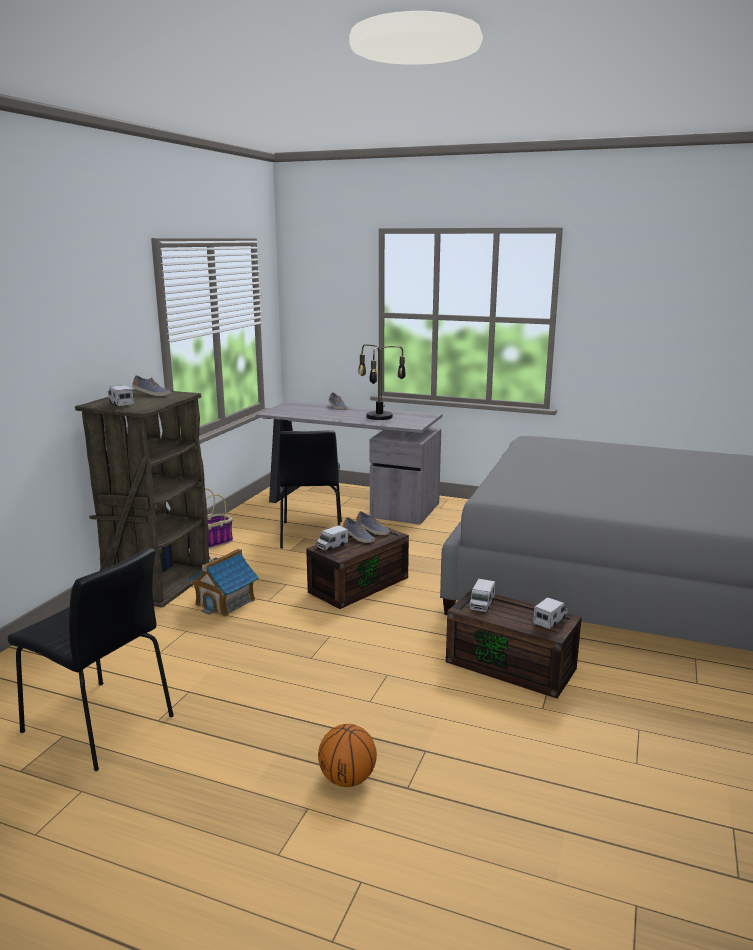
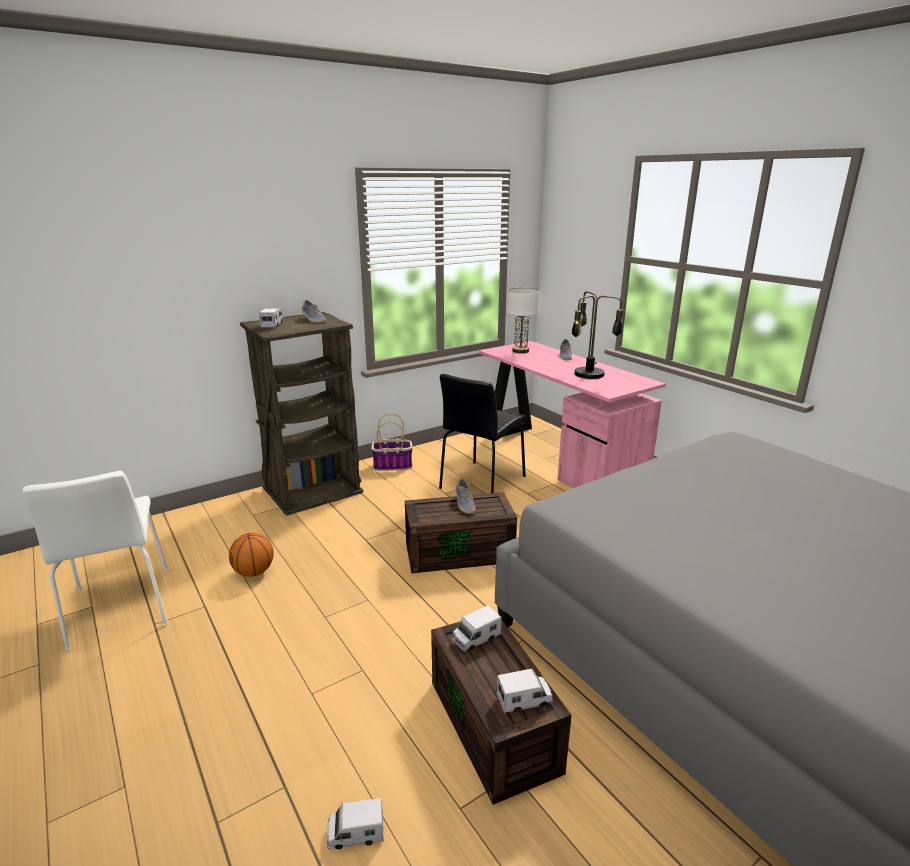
camera: 35 degrees right, 5 degrees up
black chair [8,548,174,771] -> white chair [22,471,168,651]
toy house [189,549,259,617] -> none
grey desk [256,401,442,525] -> pink desk [479,341,666,488]
toy truck [316,525,348,551] -> toy truck moved to [327,798,384,850]
basketball [318,724,377,787] -> basketball moved to [229,533,274,577]
shoe [356,511,390,535] -> none
none -> table lamp [506,288,540,353]

